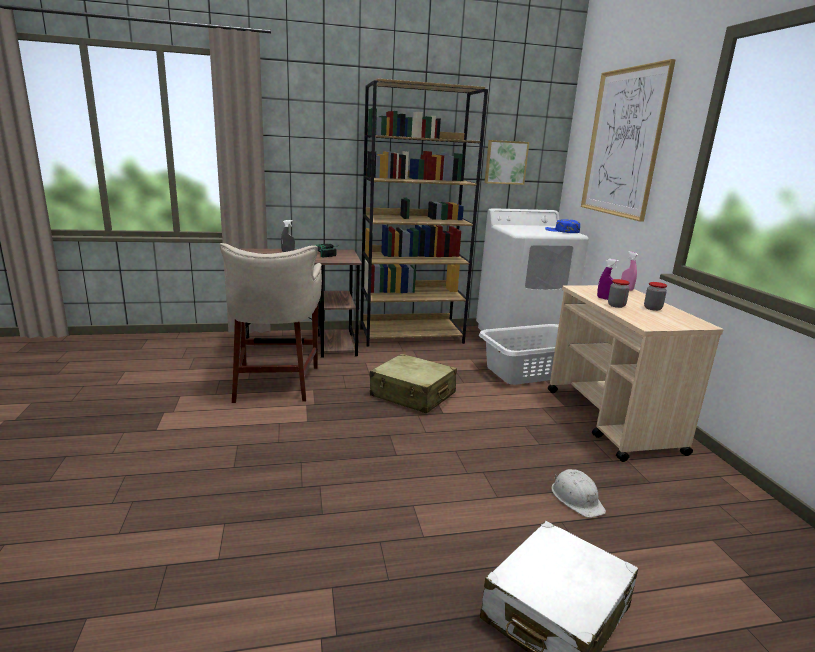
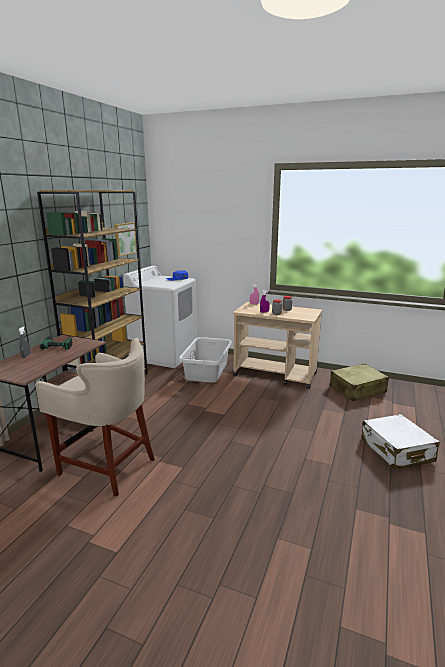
camera: 55 degrees left, 0 degrees up
beige suitcase [370,354,457,414] -> beige suitcase moved to [330,363,389,401]
white hard hat [551,469,606,518] -> none
picture [581,59,676,222] -> none

